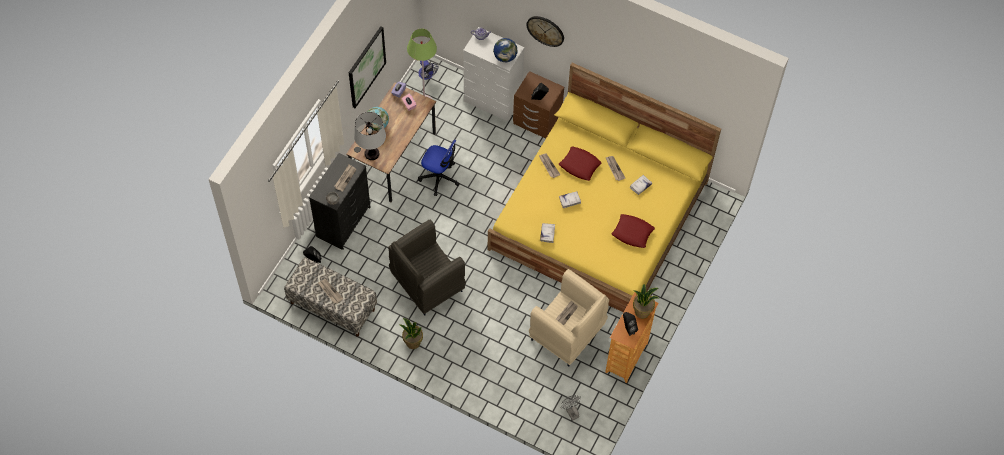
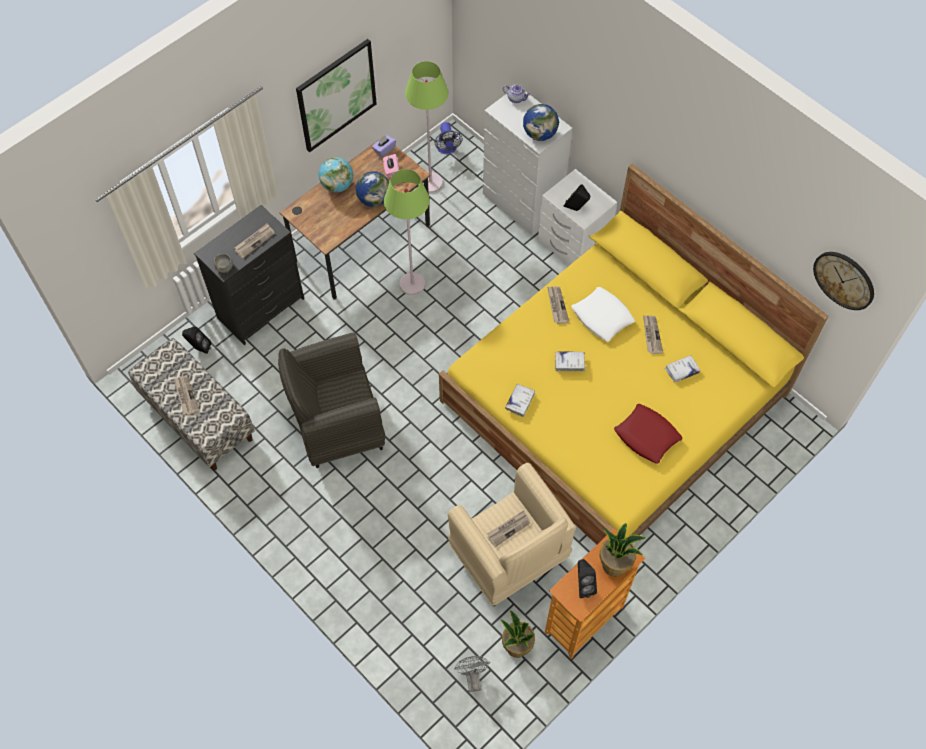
camera: 20 degrees right, 0 degrees up
table lamp [354,112,386,160] -> none
potted plant [399,318,423,349] -> potted plant moved to [501,611,535,658]
office chair [418,140,460,196] -> green floor lamp [384,169,430,295]
brown nightstand [513,71,564,138] -> white nightstand [538,169,617,266]
wall clock [526,16,564,47] -> wall clock moved to [813,252,874,310]
red pillow [559,147,602,181] -> white pillow [571,287,635,342]
none -> globe [356,171,389,207]

